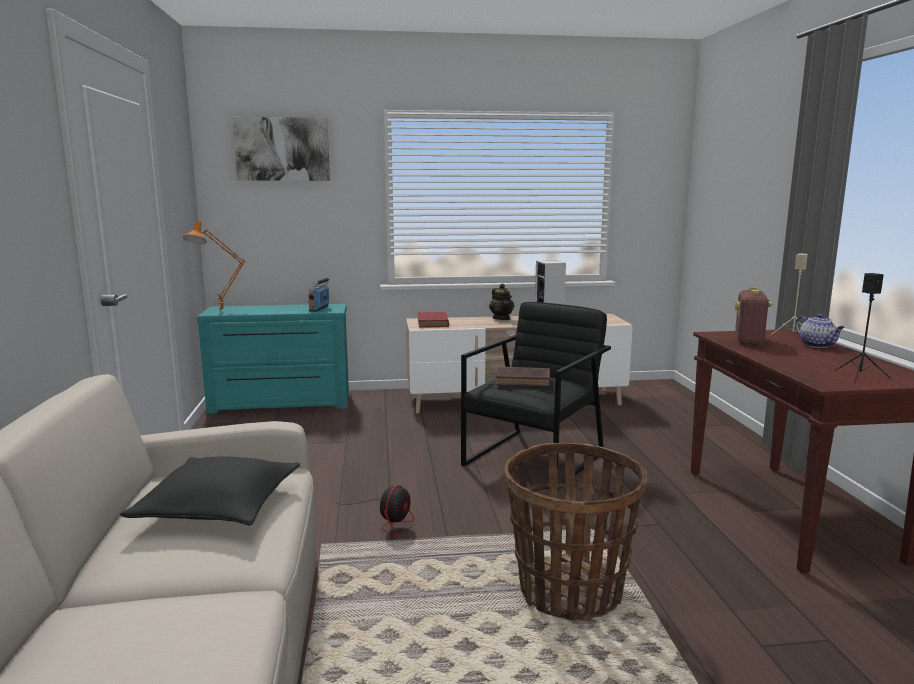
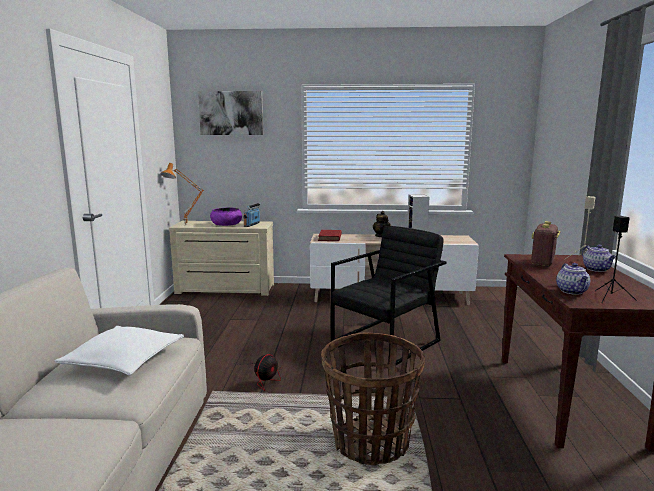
camera: 10 degrees right, 0 degrees up
black pillow [120,456,300,525] -> white pillow [55,326,184,375]
turquoise dresser [197,304,349,414] -> beige dresser [169,221,274,296]
brown book [496,367,550,387] -> none
none -> purple bowl [210,208,242,226]
none -> teapot [556,263,590,295]

